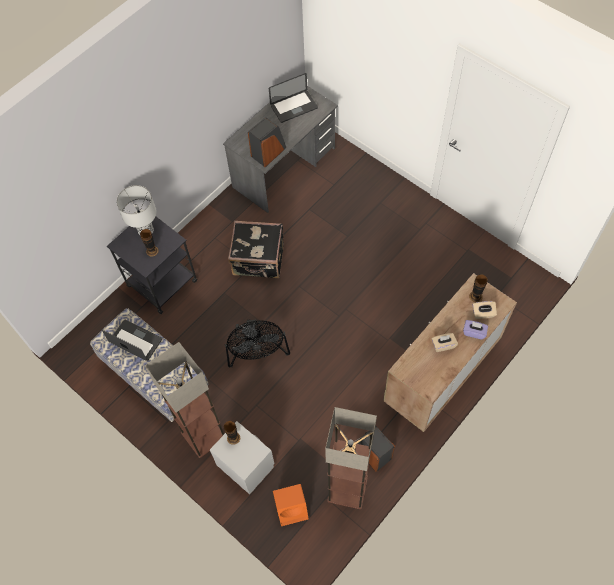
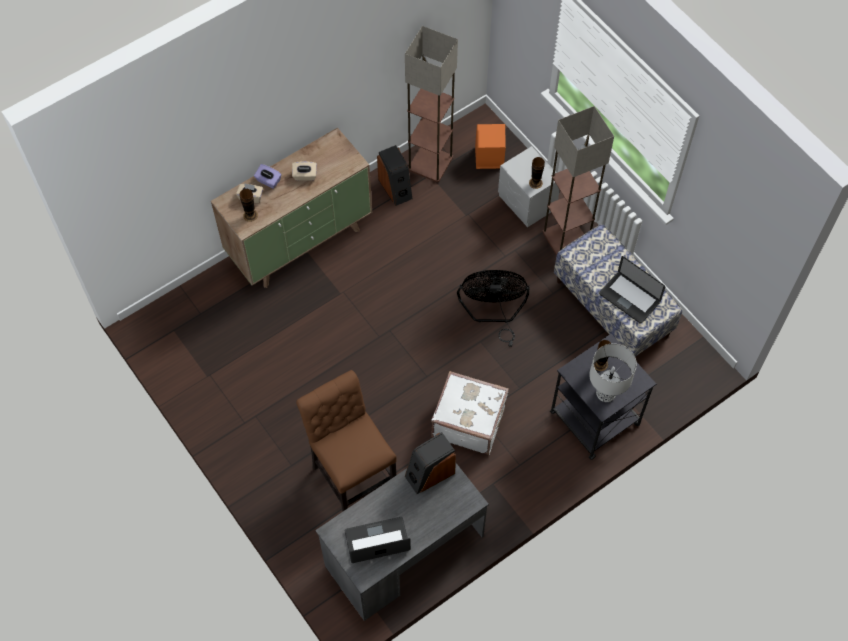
camera: 170 degrees left, 0 degrees up
black suitcase [228,221,284,278] -> white suitcase [431,371,509,455]
none -> brown stool [296,370,397,511]

